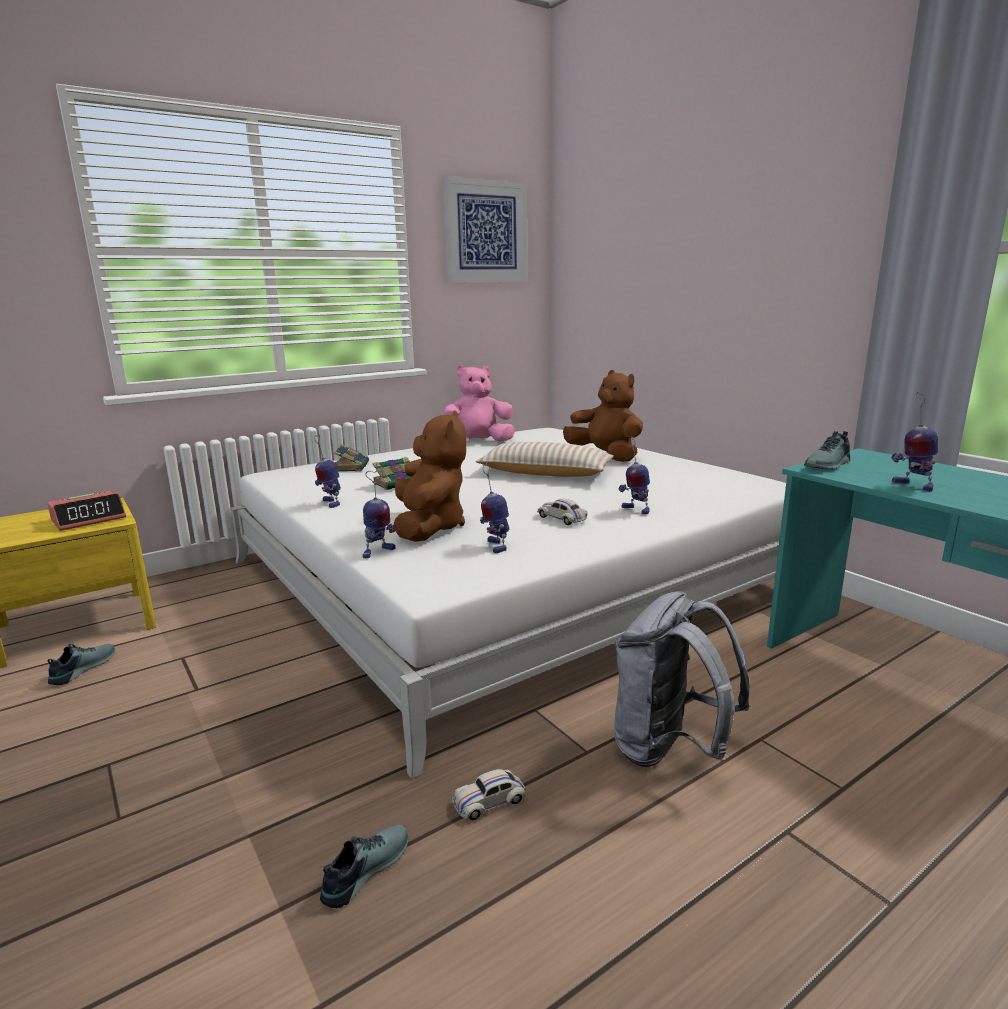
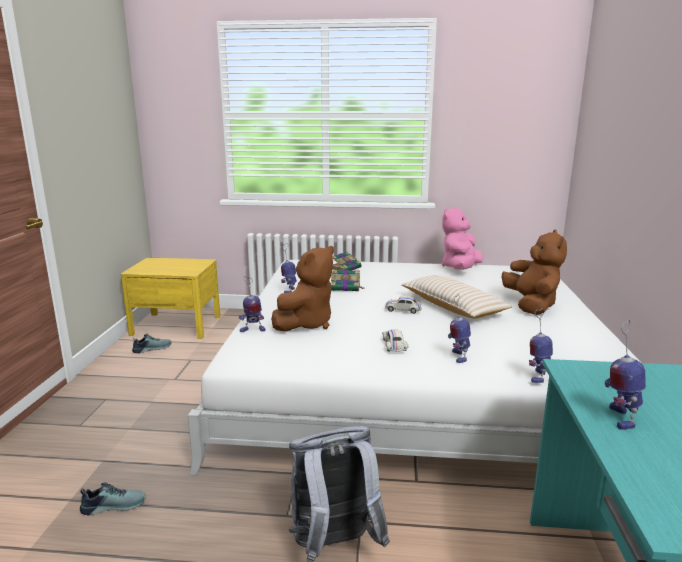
camera: 40 degrees right, 0 degrees up
alarm clock [47,491,126,531] -> none
picture [443,176,527,283] -> none
pink plush toy [444,365,515,442] -> pink plush toy turned 90 degrees counterclockwise [442,207,483,270]
white toy car [452,769,526,820] -> white toy car moved to [385,296,422,314]
toy robot [480,462,509,553] -> toy robot moved to [529,308,553,383]
shoe [804,431,850,469] -> none

